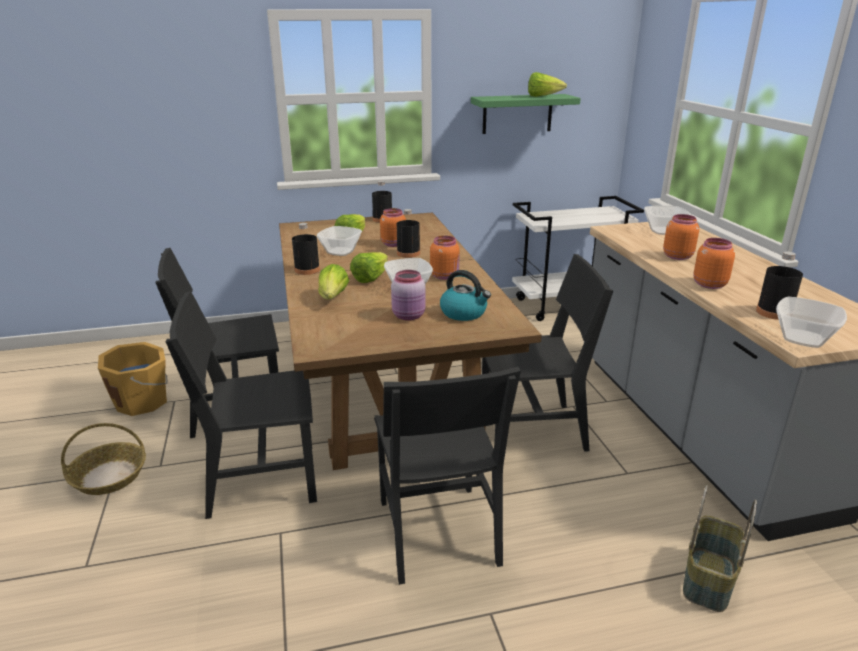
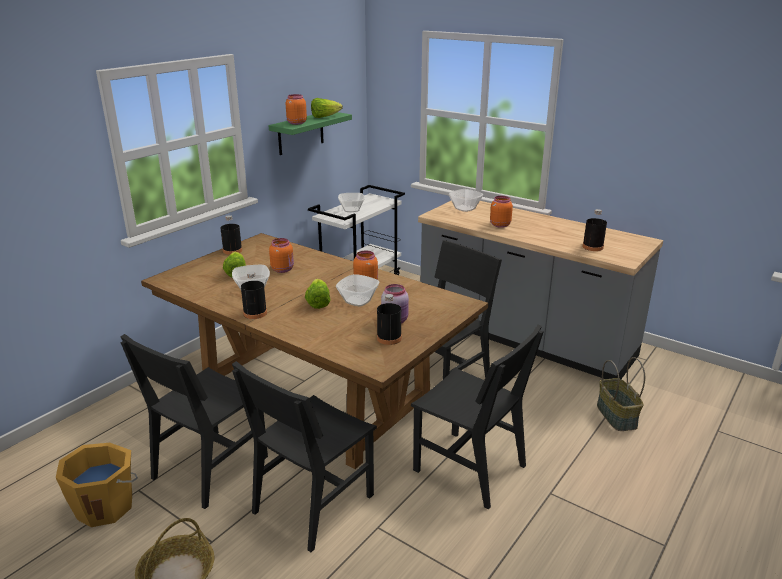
camera: 40 degrees left, 0 degrees up
lettuce [318,264,349,299] -> none
black bottle [397,209,420,258] -> black bottle moved to [377,294,402,345]
kettle [440,270,491,321] -> none
orange jar [693,238,735,289] -> orange jar moved to [286,94,307,125]
bowl [776,297,847,348] -> bowl moved to [338,193,365,212]

